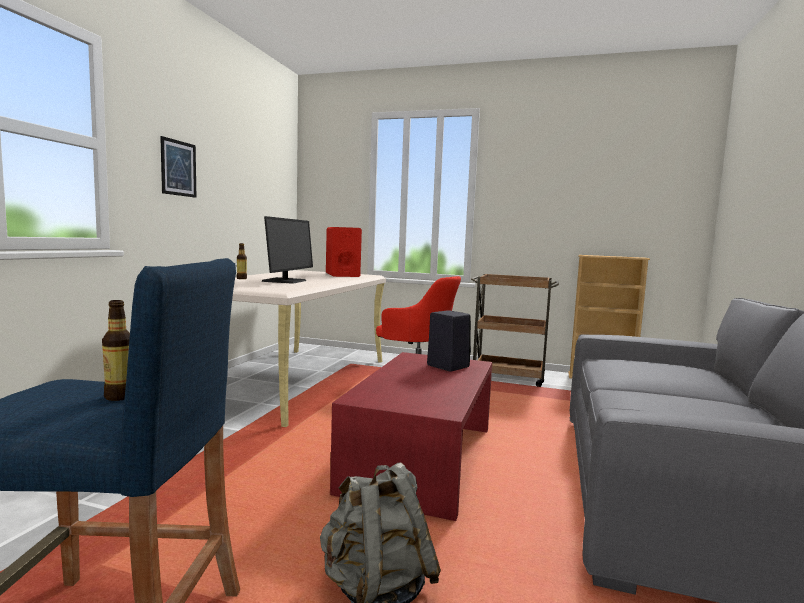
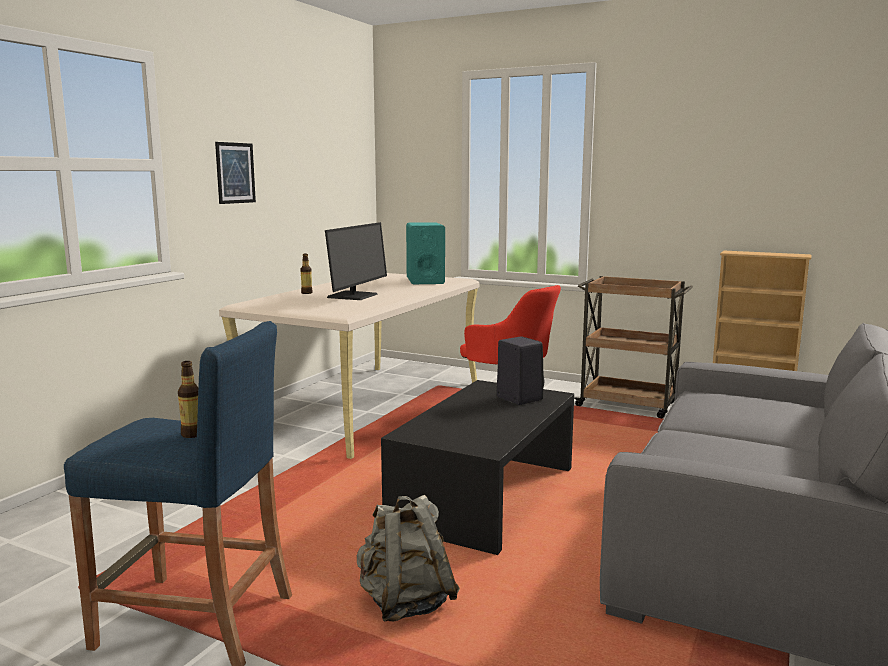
camera: 10 degrees right, 5 degrees up
red speaker [326,227,362,277] -> turquoise speaker [406,222,445,284]
red coffee table [330,352,492,521] -> black coffee table [381,380,574,555]

